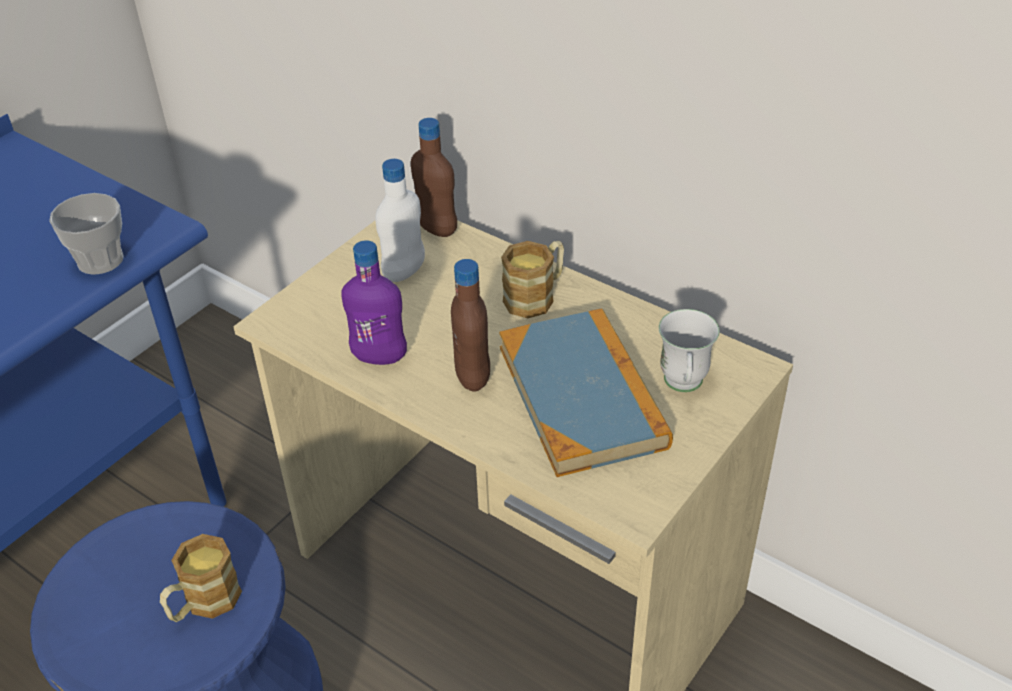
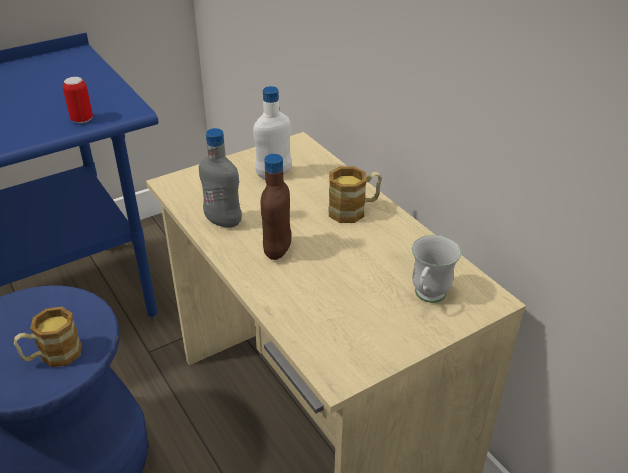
camera: 20 degrees right, 5 degrees down
cup [49,193,123,275] -> can [63,77,93,123]
purple bottle [341,240,407,365] -> grey bottle [199,128,242,228]
brown bottle [411,118,457,237] -> none
book [499,308,673,477] -> none

